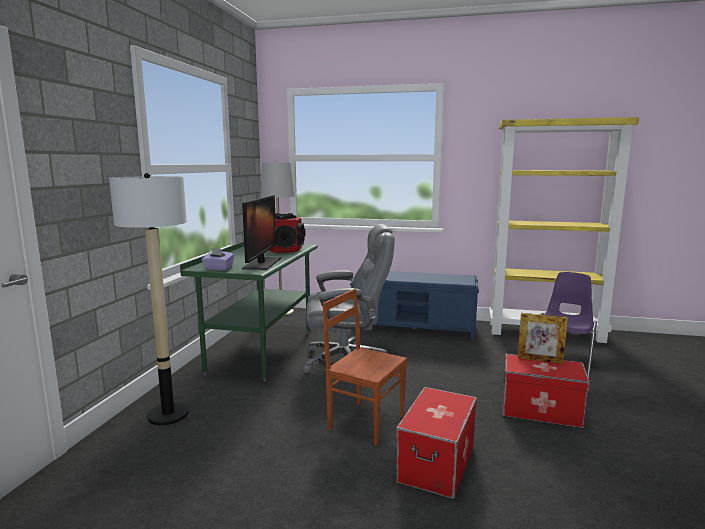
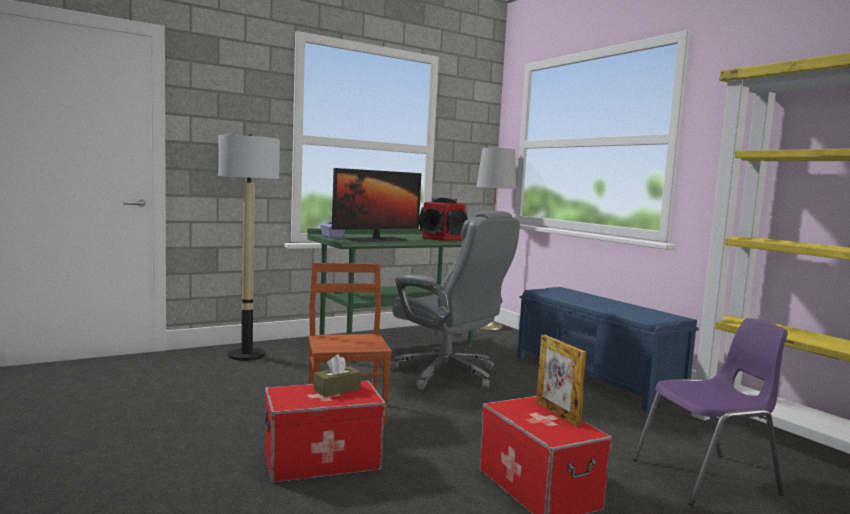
camera: 45 degrees right, 5 degrees down
none -> brown tissue box [313,354,361,397]

